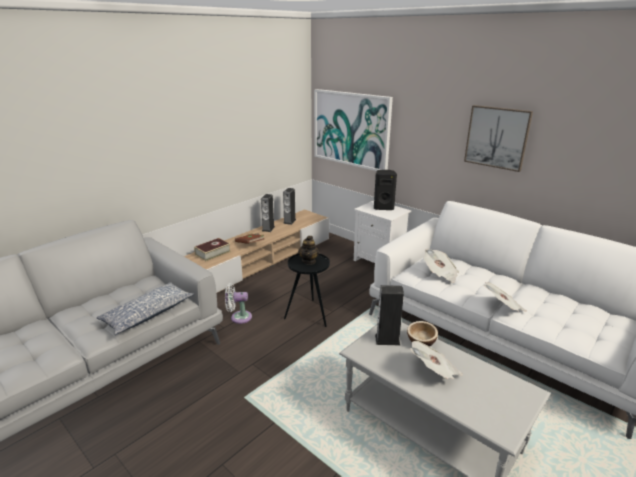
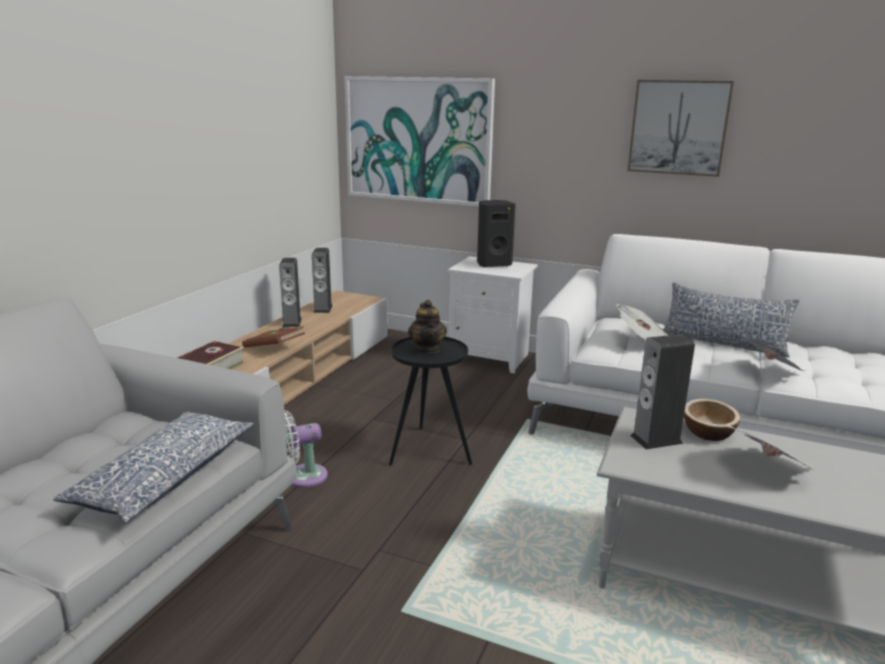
camera: 20 degrees left, 5 degrees down
none -> pillow [663,282,800,358]

